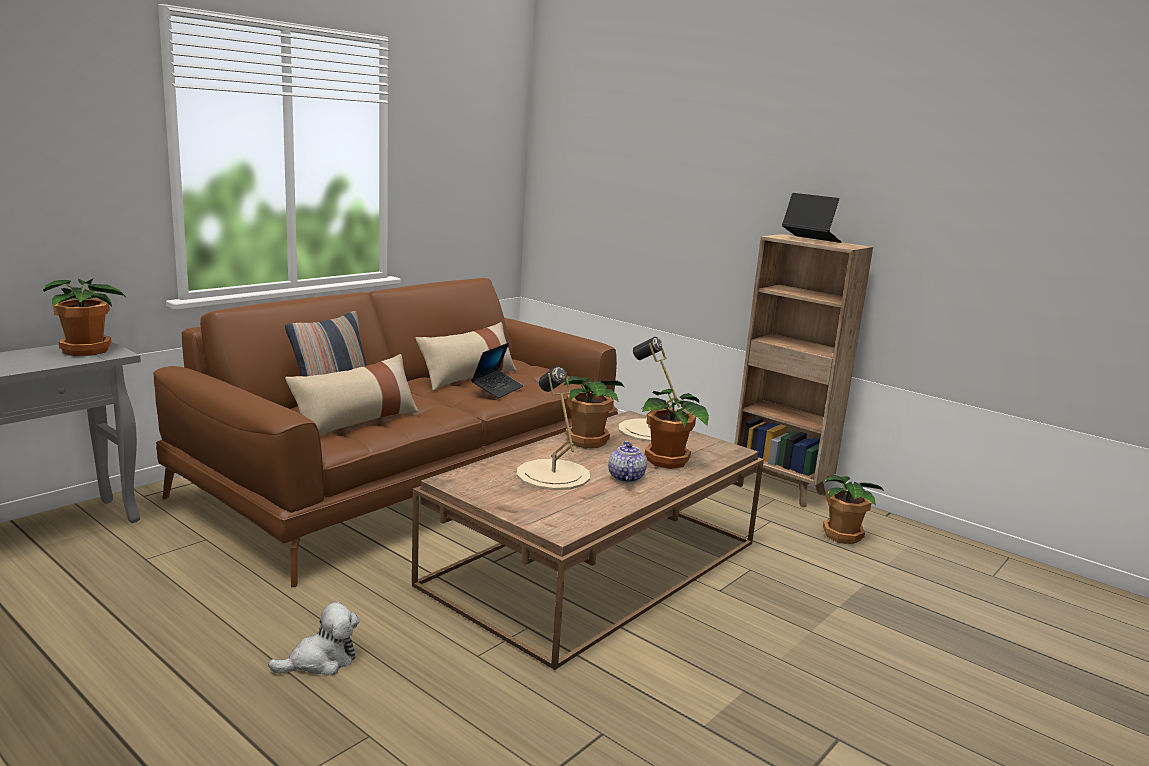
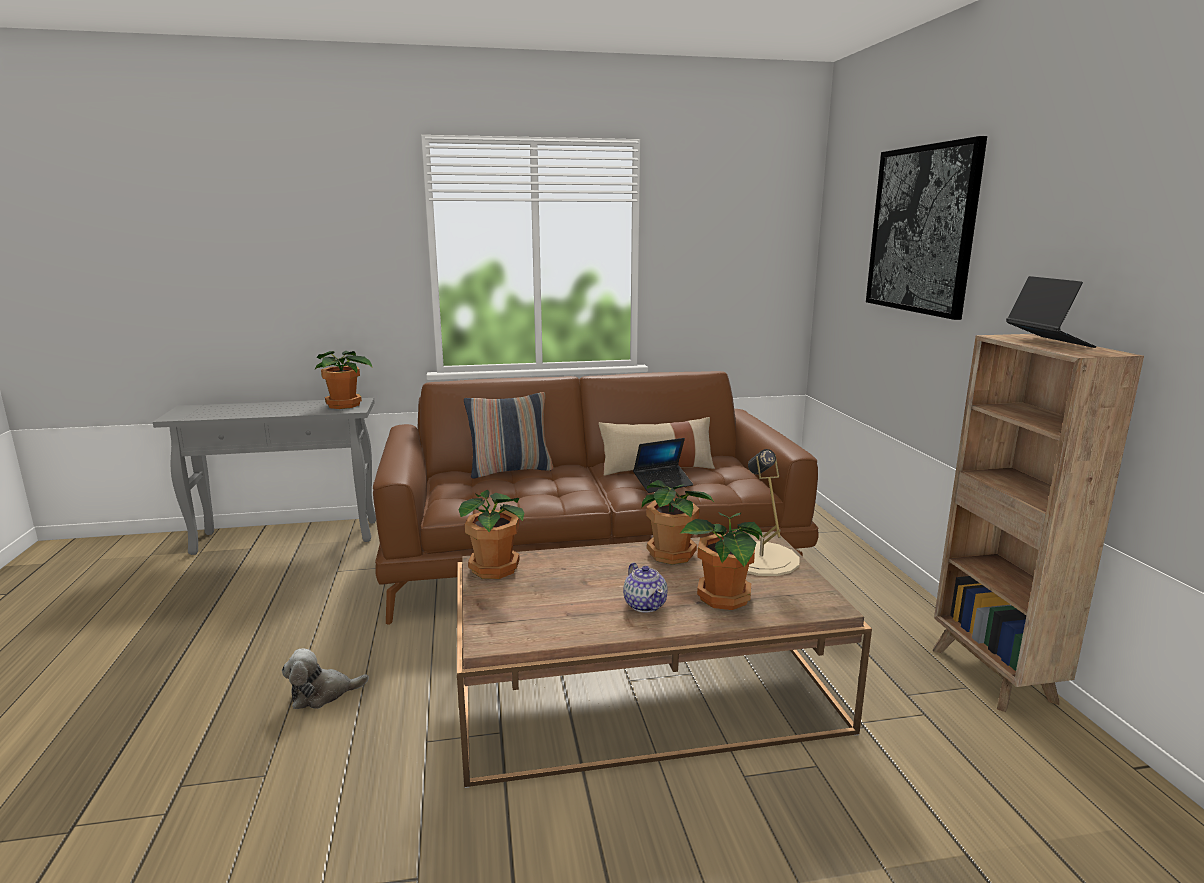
camera: 40 degrees right, 0 degrees up
plush toy [268,602,359,676] -> plush toy turned 150 degrees clockwise [282,648,369,709]
beige pillow [285,354,419,436] -> none
beige table lamp [517,366,590,490] -> none
teapot [608,441,647,483] -> teapot turned 120 degrees clockwise [623,563,668,613]
potted plant [823,475,885,544] -> potted plant moved to [459,490,525,579]
none -> picture [866,136,987,320]

